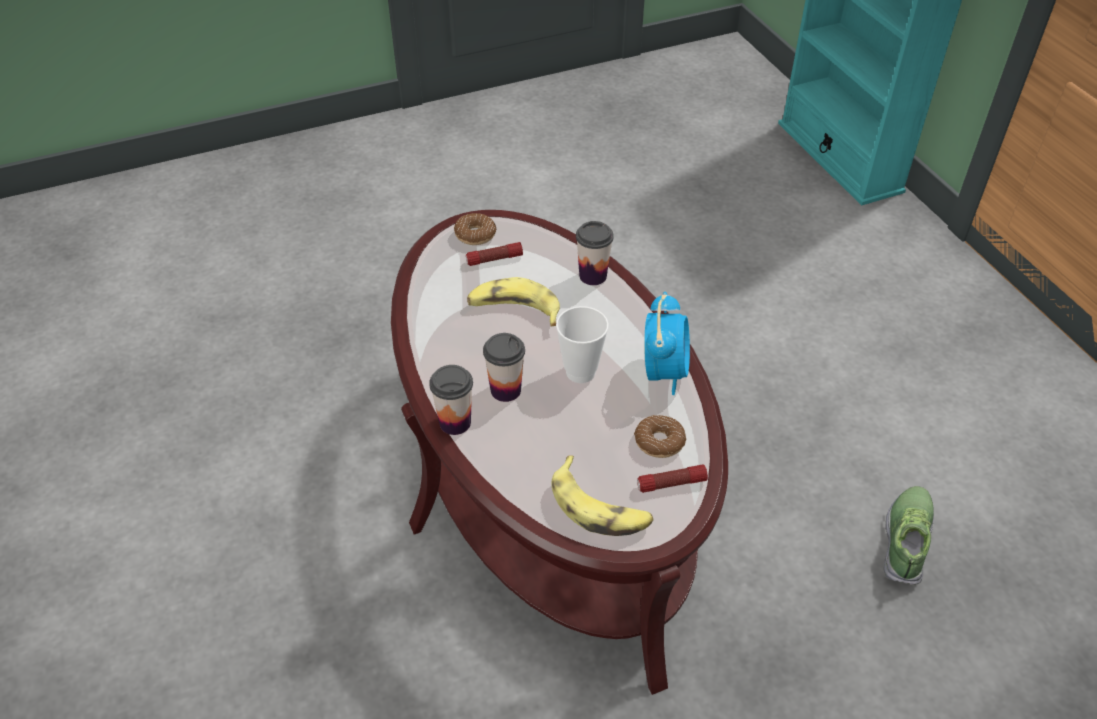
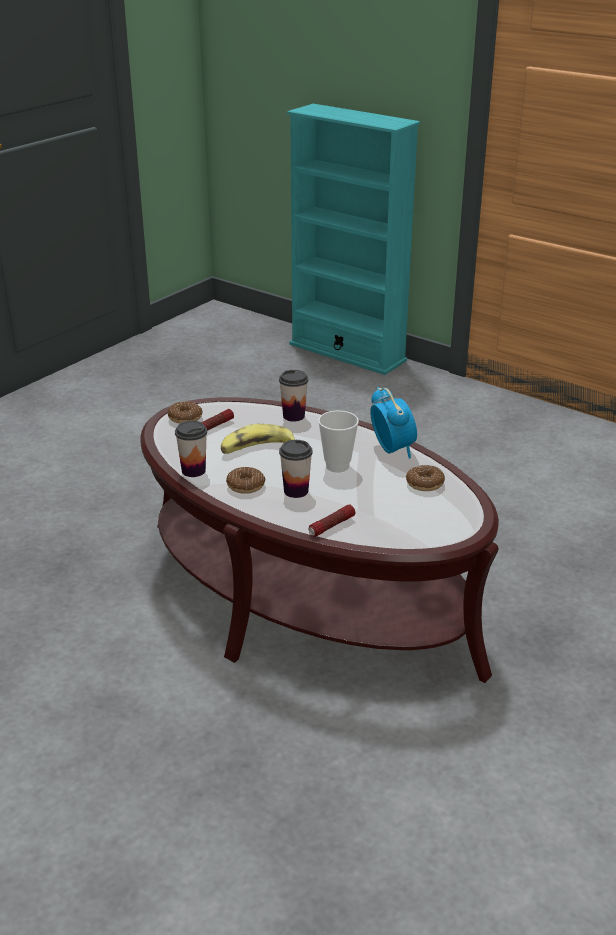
camera: 30 degrees left, 15 degrees down
cup [429,365,473,435] -> cup moved to [175,421,207,477]
banana [551,455,654,536] -> none
flashlight [637,464,708,493] -> flashlight moved to [308,504,355,537]
shoe [884,486,934,585] -> none
none -> donut [226,467,265,494]

